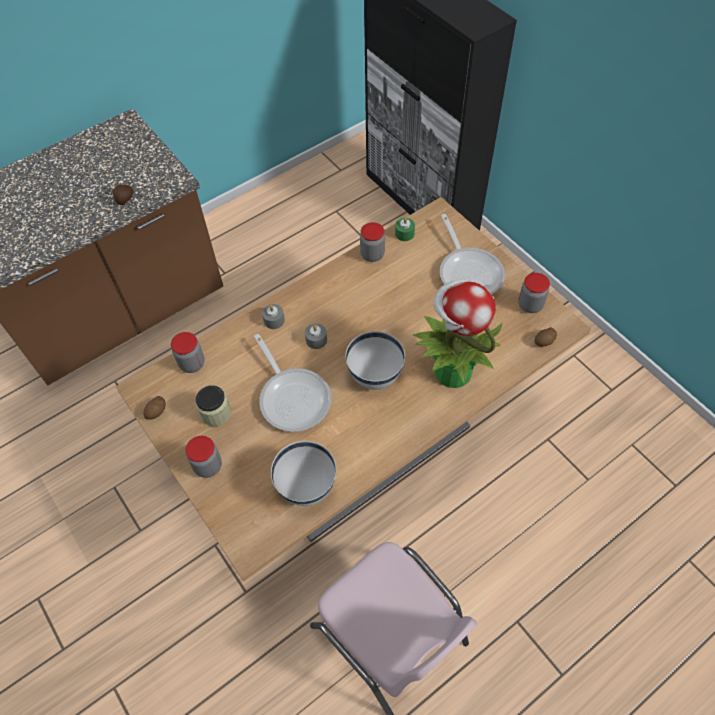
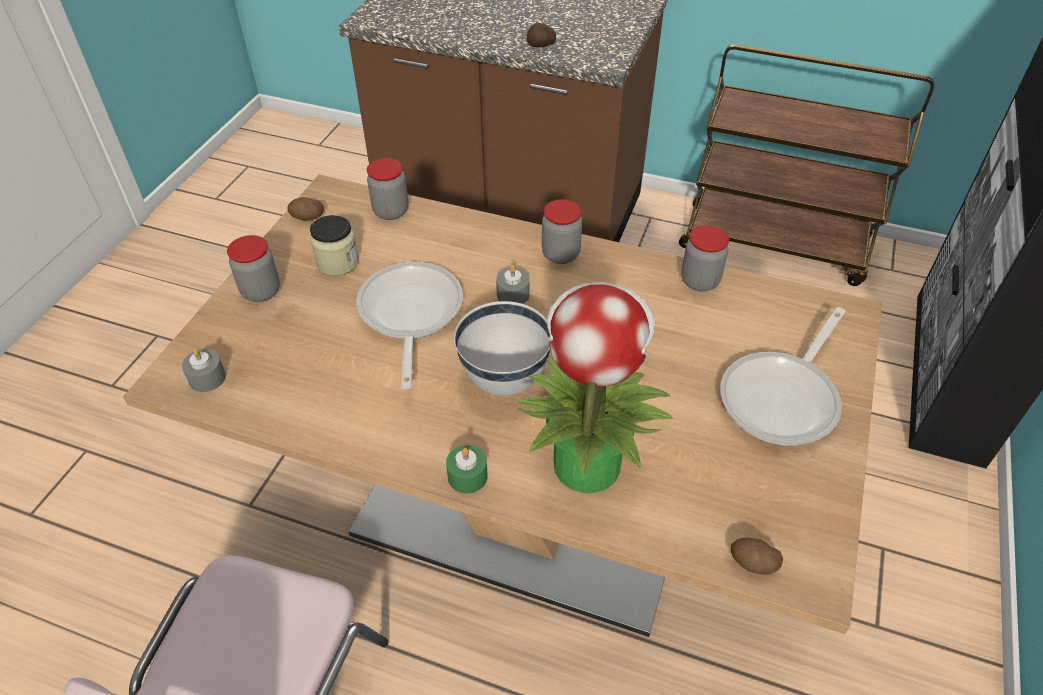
camera: 55 degrees right, 10 degrees down
frying pan [254,334,331,432] -> frying pan turned 150 degrees clockwise [356,262,463,389]
grey candle [262,304,285,329] -> grey candle moved to [182,348,226,392]
white bowl [271,441,336,506] -> none
green candle [395,217,415,241] -> green candle moved to [446,445,487,493]
jar [518,273,550,313] -> jar moved to [542,199,582,264]
none -> brown cart [679,44,934,286]

